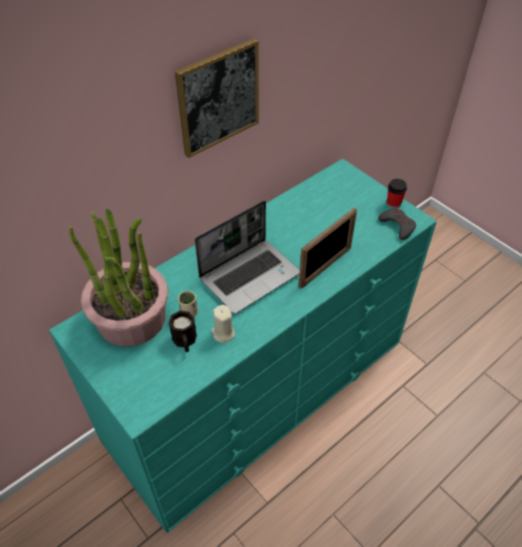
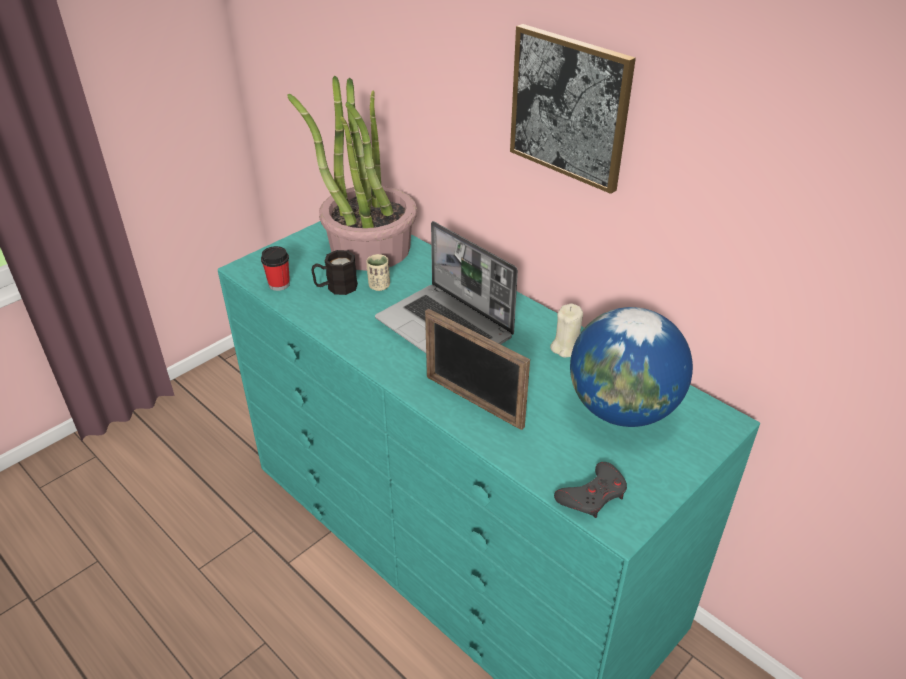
camera: 85 degrees right, 10 degrees down
beige candle [211,305,235,343] -> beige candle moved to [550,304,583,357]
cup [387,179,407,209] -> cup moved to [261,246,290,291]
none -> globe [570,307,693,427]

